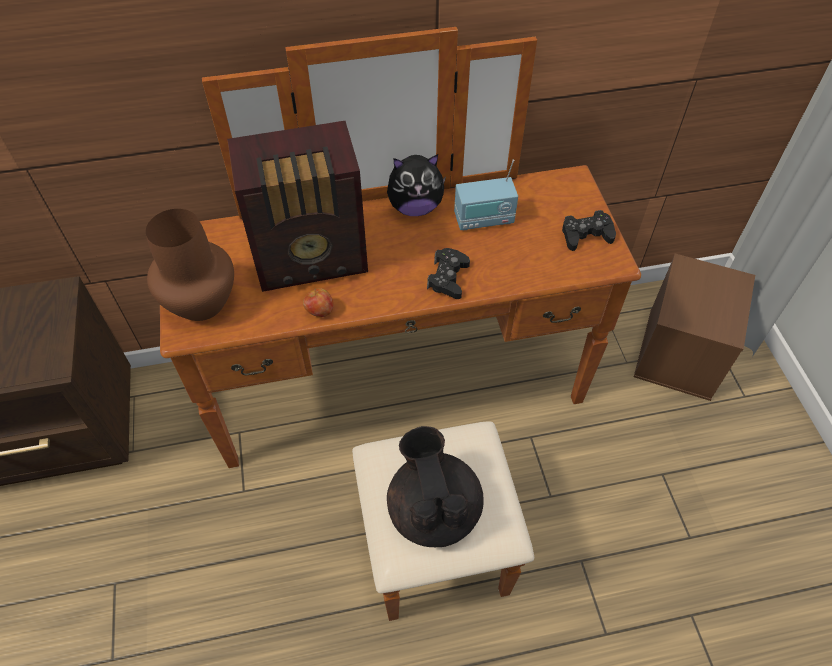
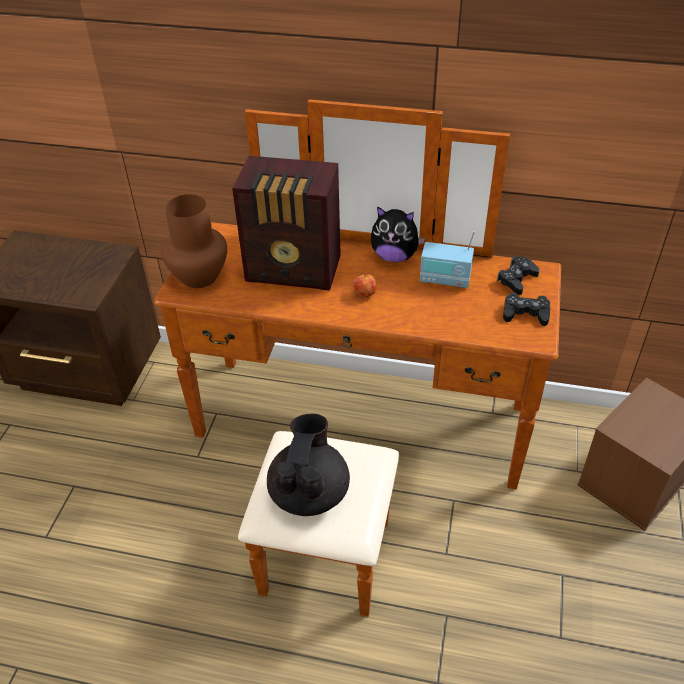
camera: 25 degrees right, 10 degrees down
apple [303,288,334,317] -> apple moved to [353,273,376,297]
black game controller [427,248,470,299] -> black game controller moved to [497,256,539,295]

